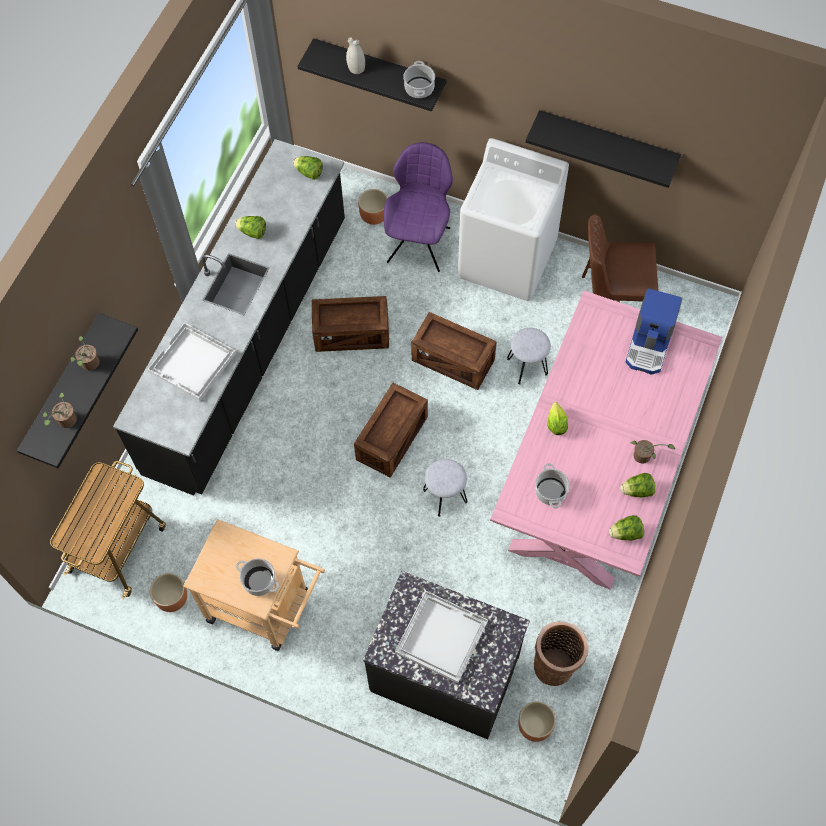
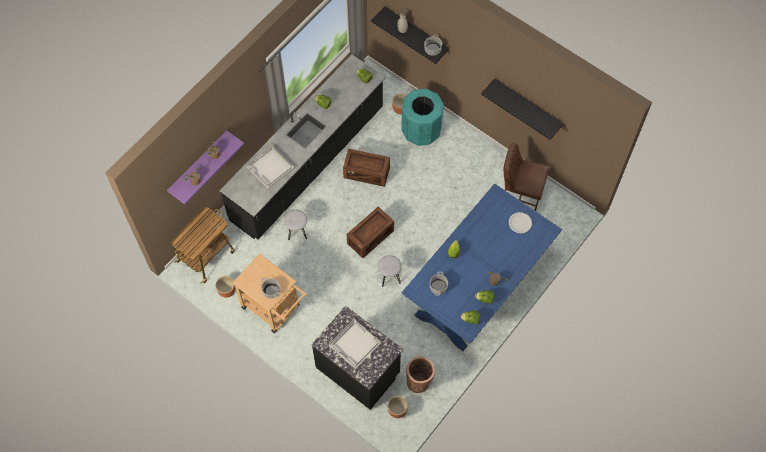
camera: 15 degrees right, 0 degrees up
black shelf [17,313,138,468] -> purple shelf [167,130,244,205]
purple chair [384,142,453,272] -> turquoise trash can [401,89,444,146]
crate [411,312,497,390] -> none
white washing machine [458,138,569,301] -> none
pink dining table [490,290,722,590] -> blue dining table [402,183,562,351]
grey stool [507,328,551,384] -> grey stool moved to [284,210,307,240]
coffee machine [626,288,682,375] -> white plate [509,212,532,233]

